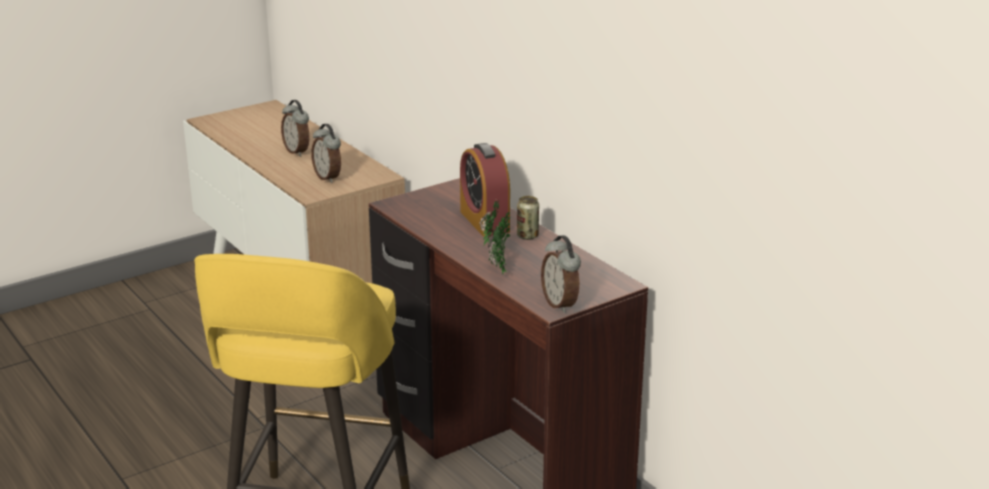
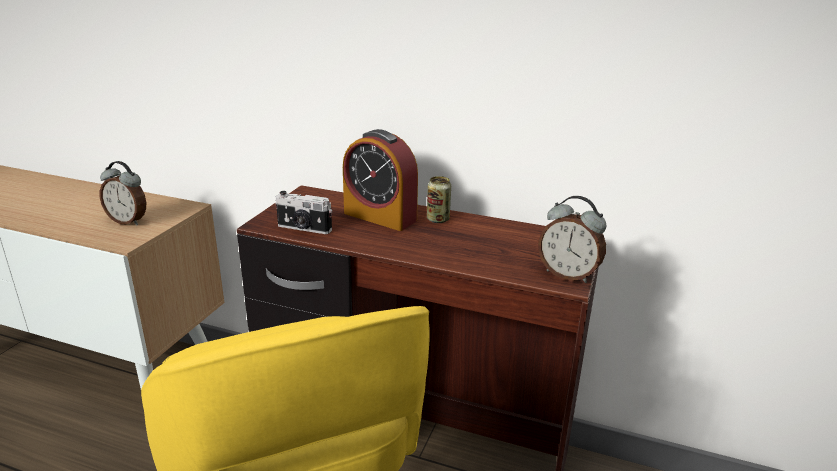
camera: 35 degrees left, 0 degrees up
alarm clock [281,100,310,157] -> none
potted plant [480,198,510,274] -> none
none -> camera [275,191,332,234]

